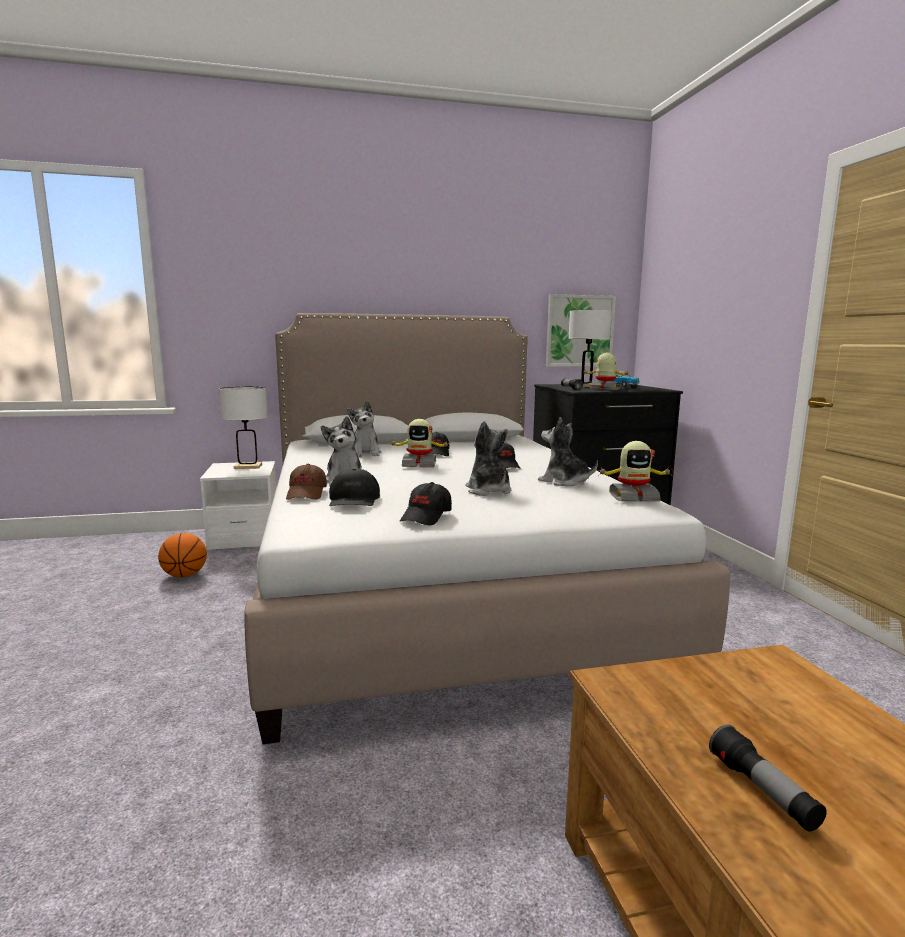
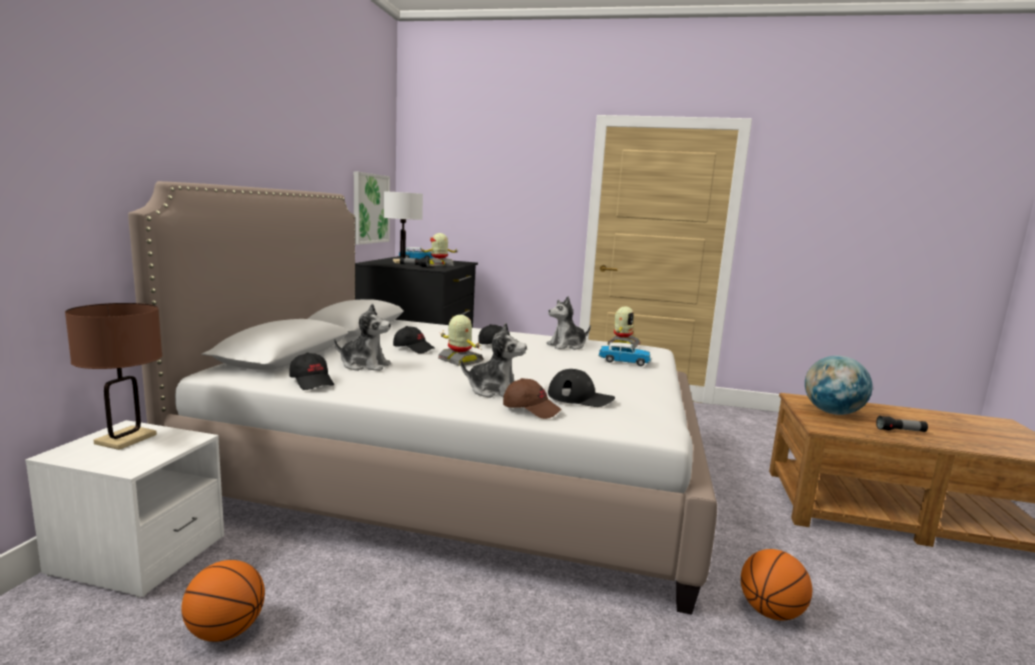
camera: 65 degrees left, 0 degrees up
white table lamp [219,387,268,469] -> brown table lamp [65,303,162,450]
toy robot [389,419,451,467] -> toy robot turned 75 degrees counterclockwise [438,315,484,366]
black cap [400,482,452,525] -> black cap moved to [289,352,334,390]
plush toy [466,421,511,496] -> none
none -> toy car [598,342,651,366]
none -> basketball [741,549,812,620]
none -> globe [805,356,872,415]

